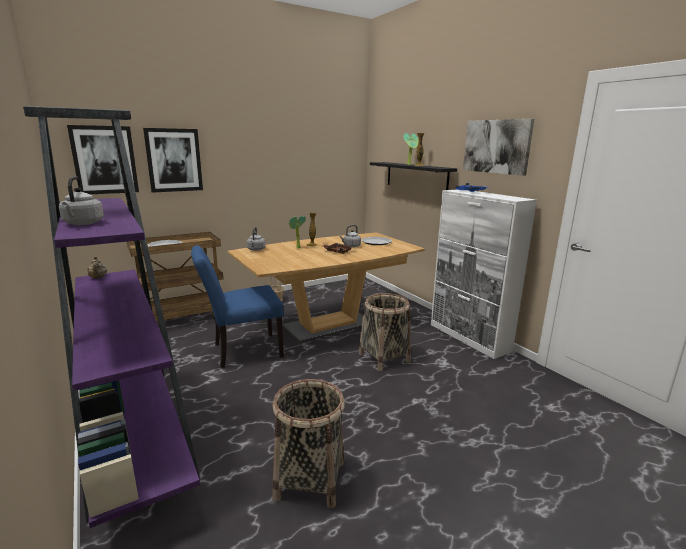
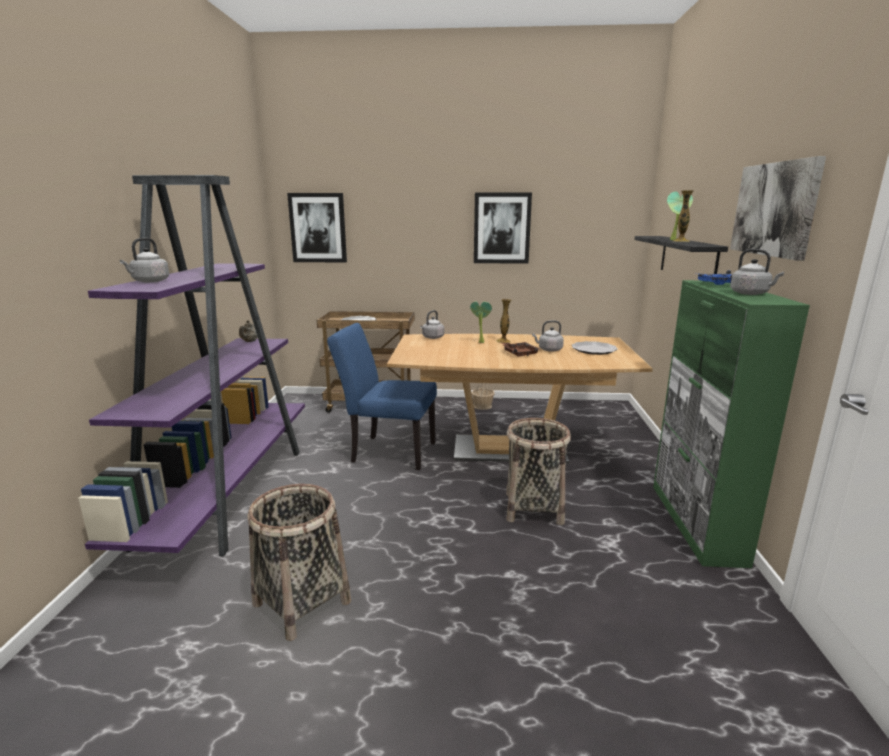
camera: 35 degrees right, 0 degrees up
picture [143,128,203,193] -> picture moved to [474,193,532,264]
white cabinet [431,189,537,359] -> green cabinet [653,280,810,568]
none -> grey kettle [730,249,784,295]

